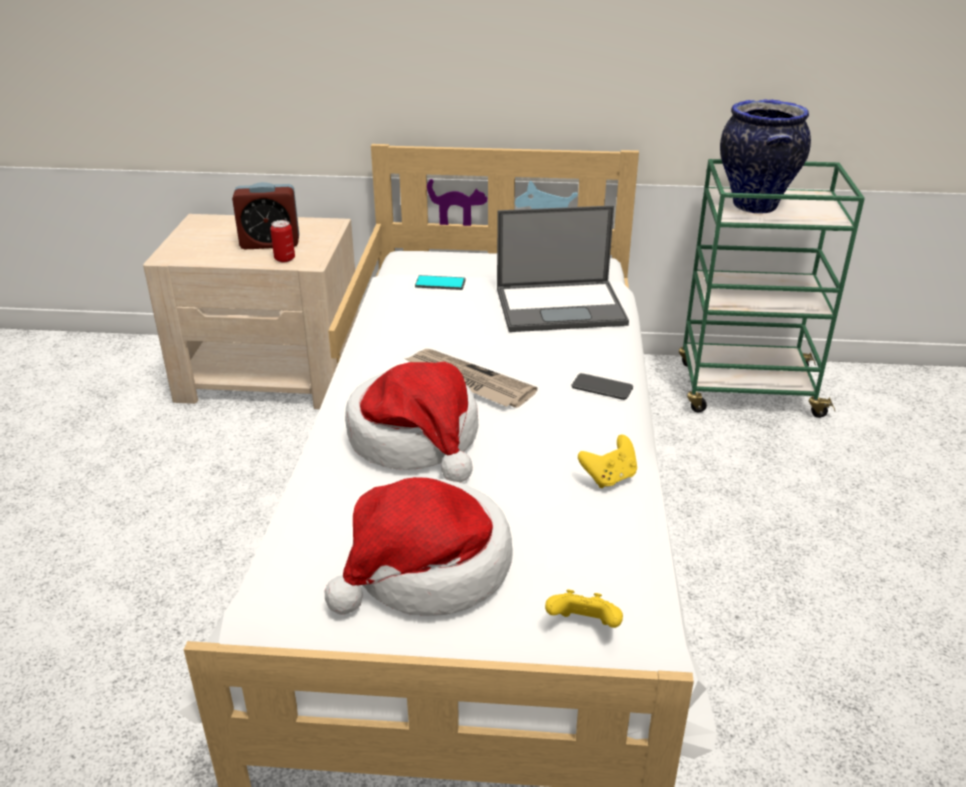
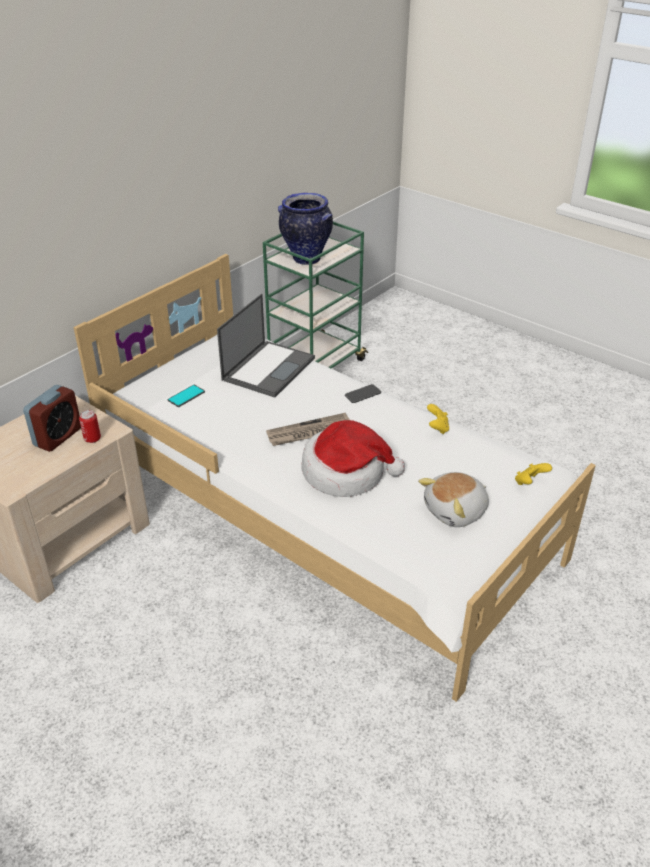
camera: 55 degrees left, 5 degrees up
hat [325,477,513,616] -> plush toy [418,472,489,527]

